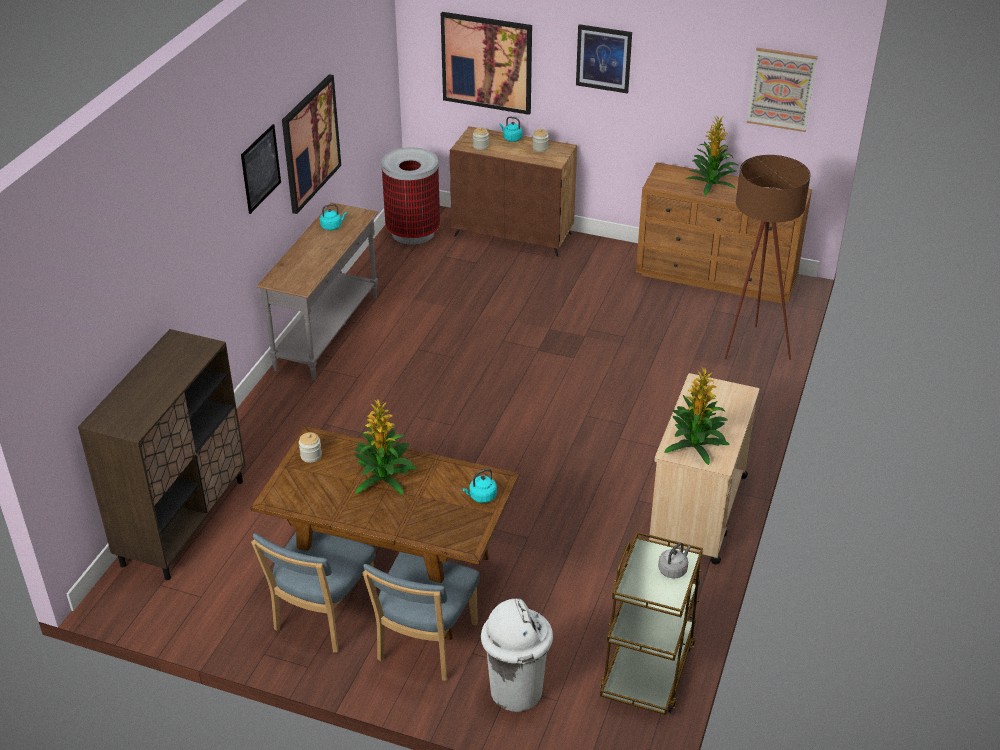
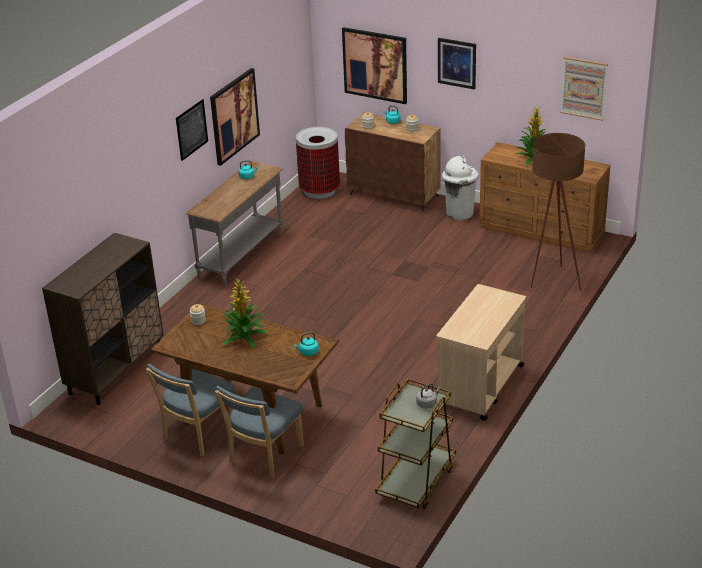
camera: 10 degrees right, 5 degrees down
white trash can [481,599,553,712] -> white trash can moved to [442,156,479,220]
potted plant [664,366,730,465] -> none

